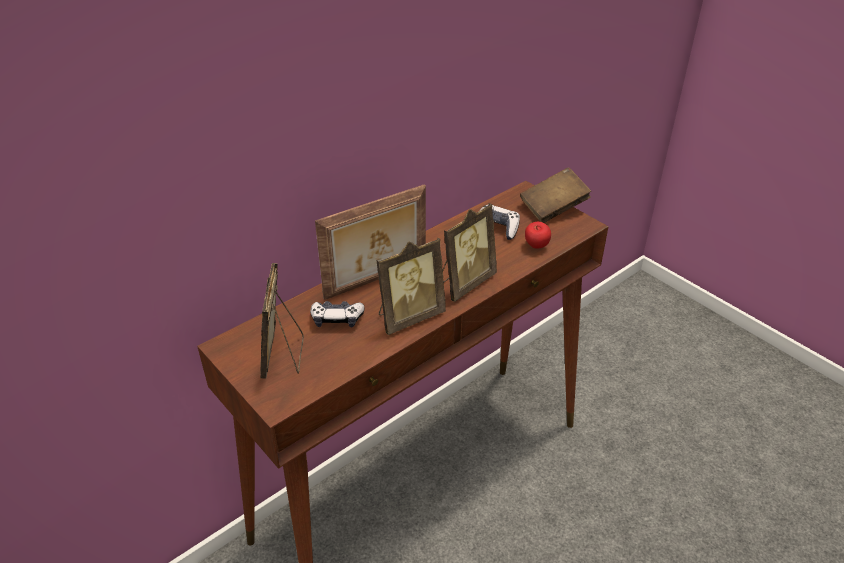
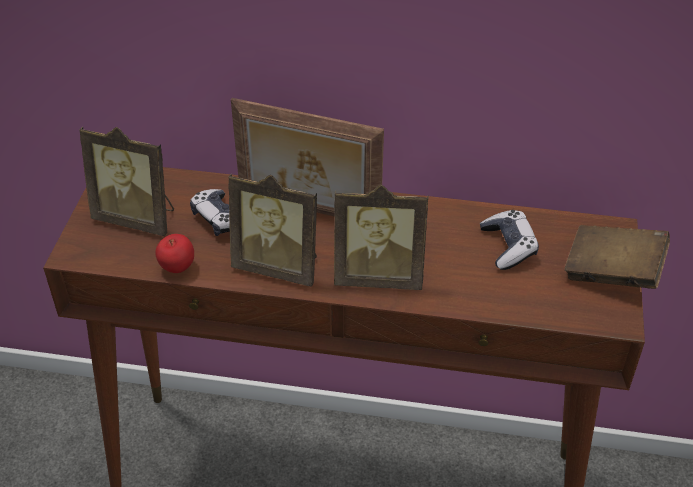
camera: 50 degrees right, 5 degrees up
picture frame [260,263,304,379] -> picture frame turned 120 degrees counterclockwise [80,127,174,236]
apple [525,222,551,249] -> apple moved to [155,234,194,273]

